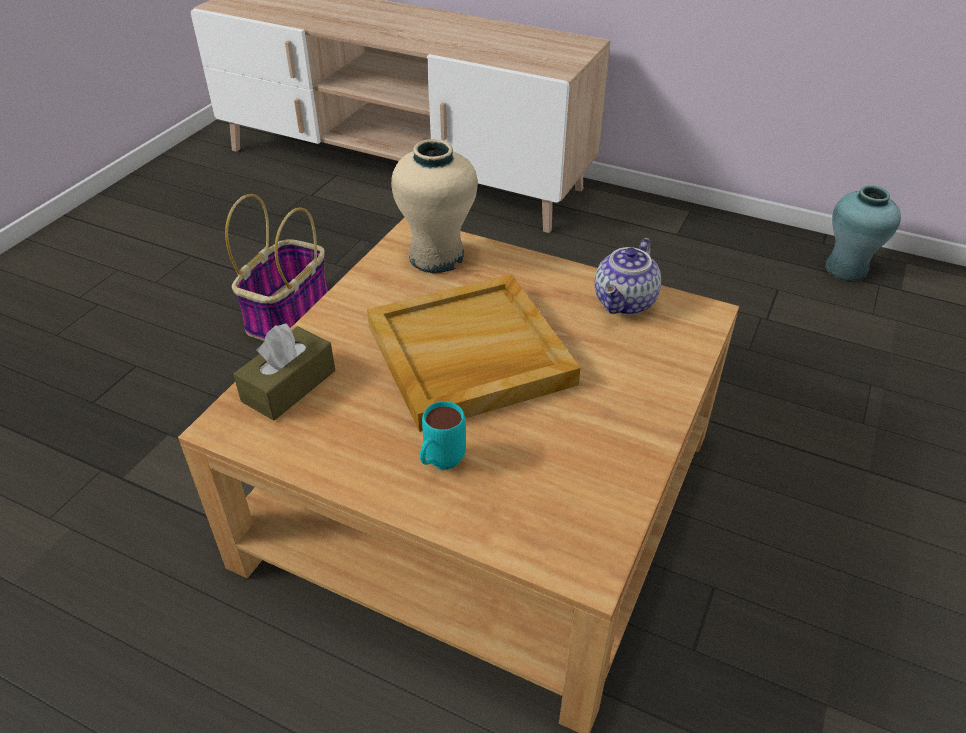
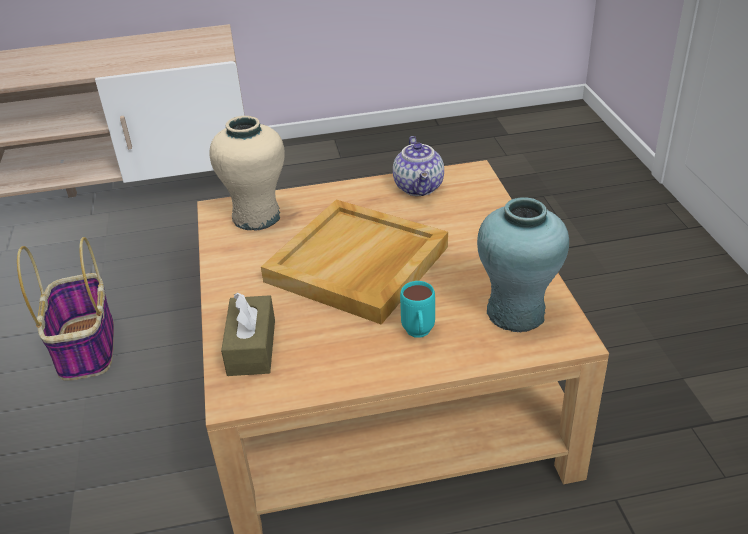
camera: 35 degrees left, 5 degrees down
turquoise vase [825,185,901,282] -> turquoise vase moved to [477,197,569,332]

